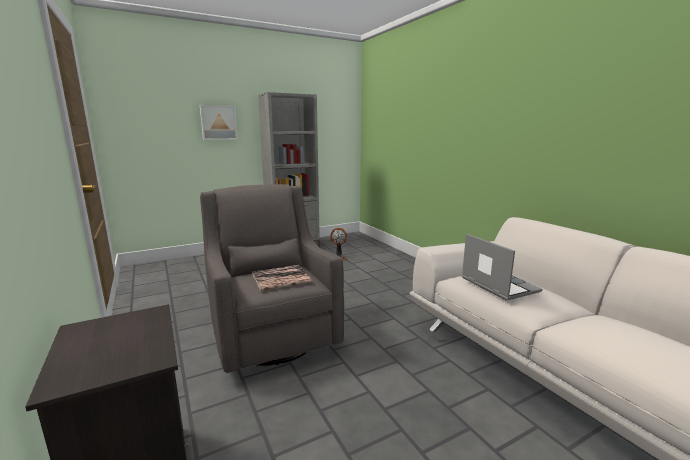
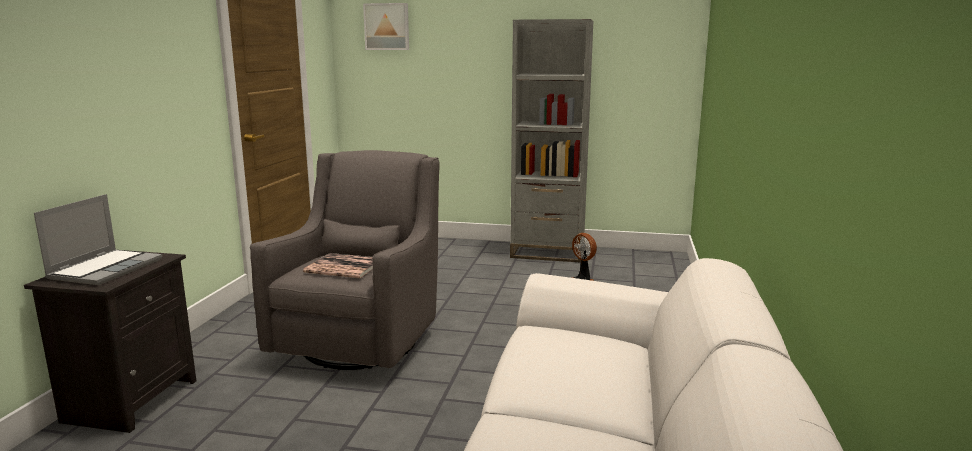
camera: 40 degrees right, 0 degrees up
picture [200,105,238,140] -> picture moved to [363,3,409,50]
laptop [462,234,542,301] -> laptop moved to [34,194,162,285]

